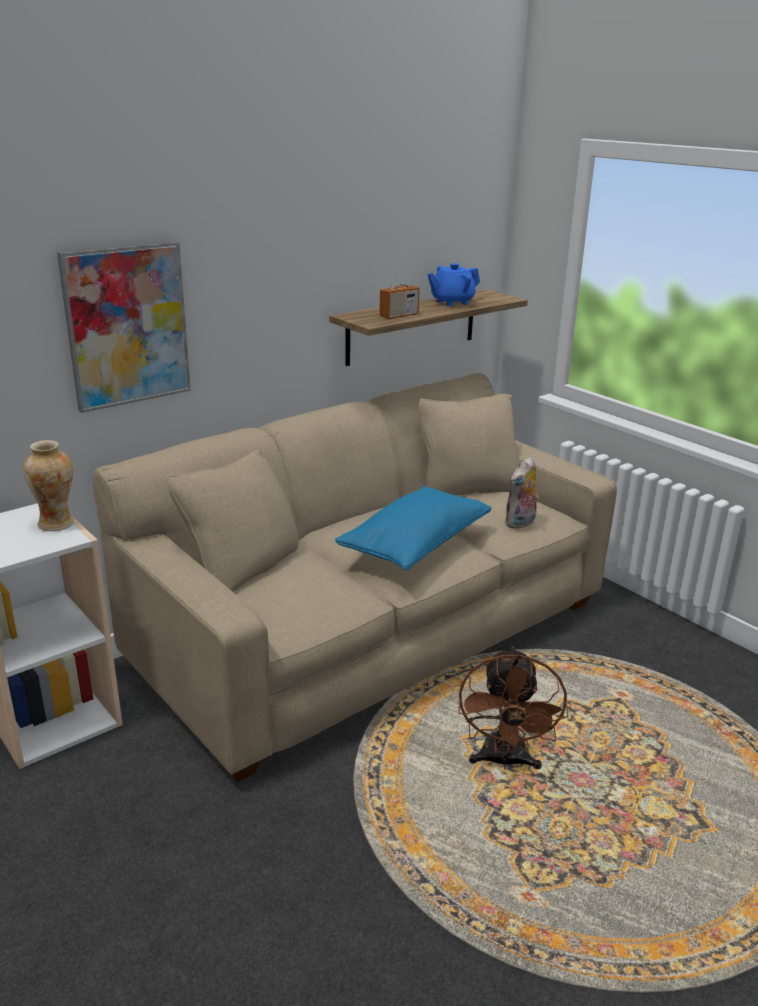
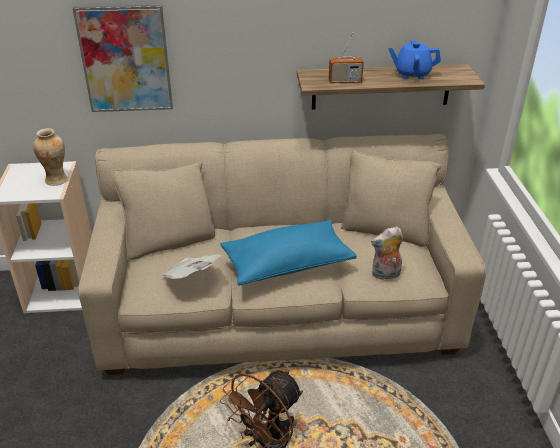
camera: 35 degrees right, 10 degrees up
none -> newspaper [162,254,221,279]

